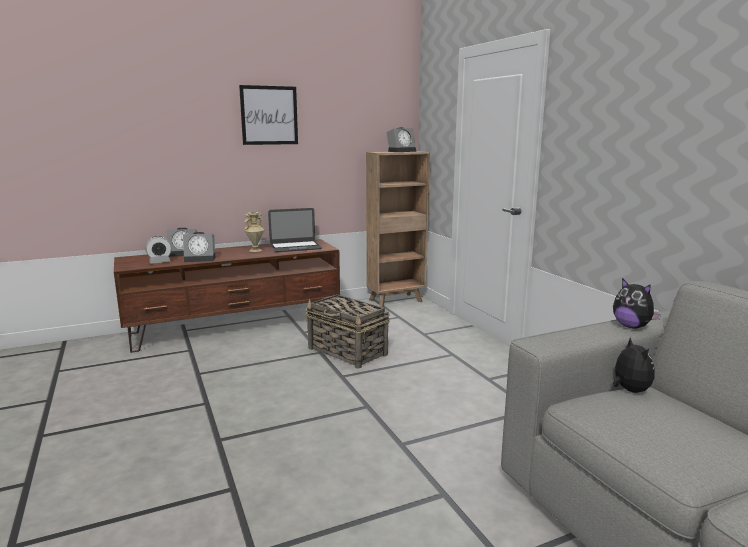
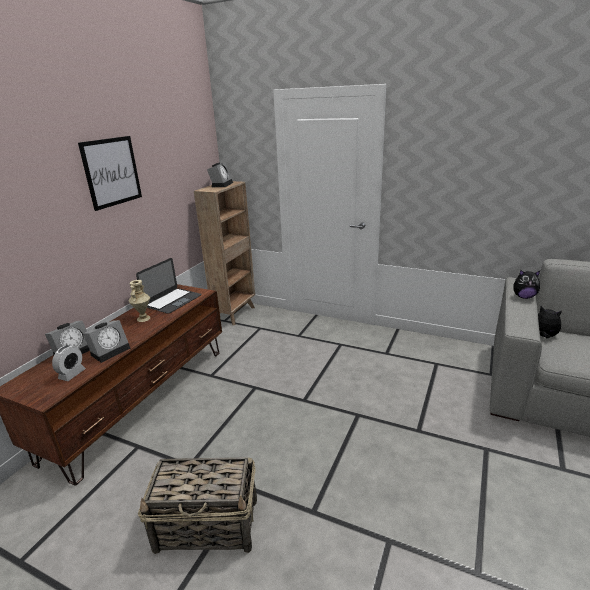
camera: 40 degrees left, 10 degrees up
basket [305,294,390,369] -> basket moved to [138,457,257,554]

